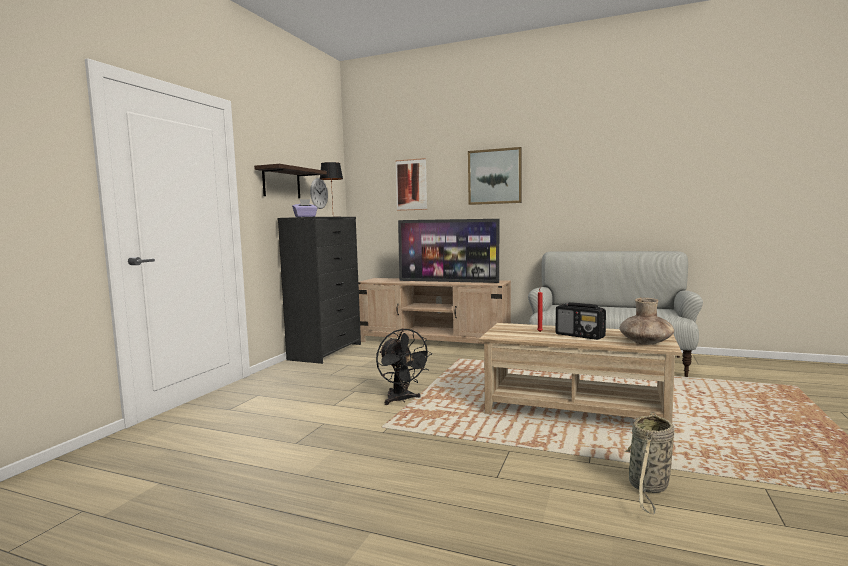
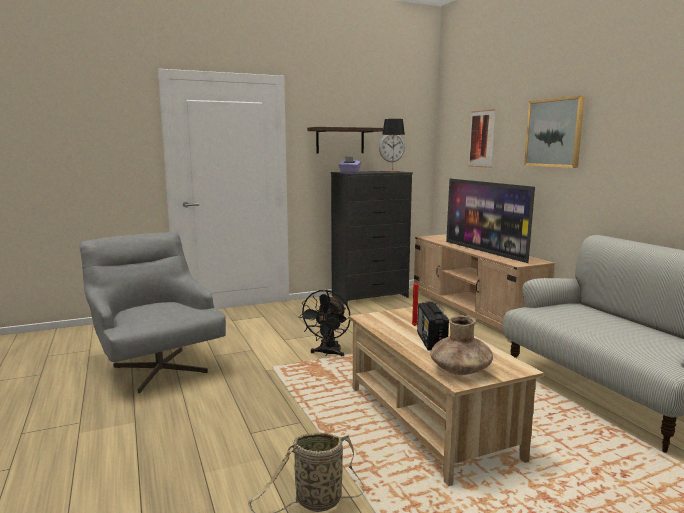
camera: 45 degrees right, 5 degrees up
none -> grey armchair [80,232,226,393]

